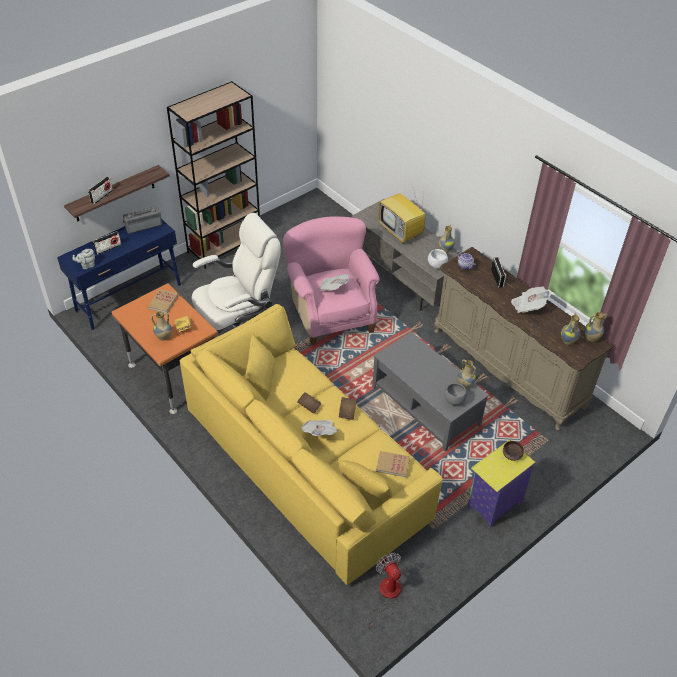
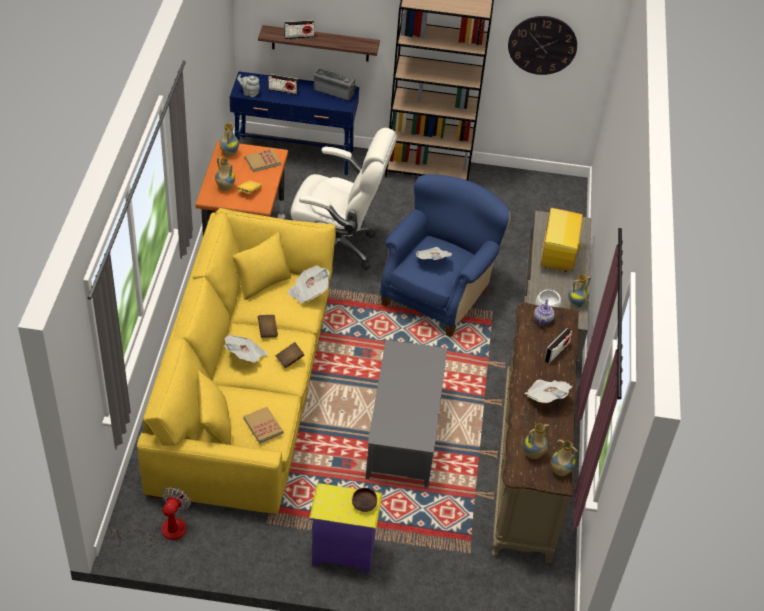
camera: 45 degrees right, 0 degrees up
pink armchair [283,216,380,345] -> blue armchair [380,174,510,337]
grey bowl [444,383,467,405] -> none
vase [457,359,476,388] -> vase moved to [220,122,239,156]
none -> newspaper [288,265,330,304]
none -> wall clock [508,16,577,75]

